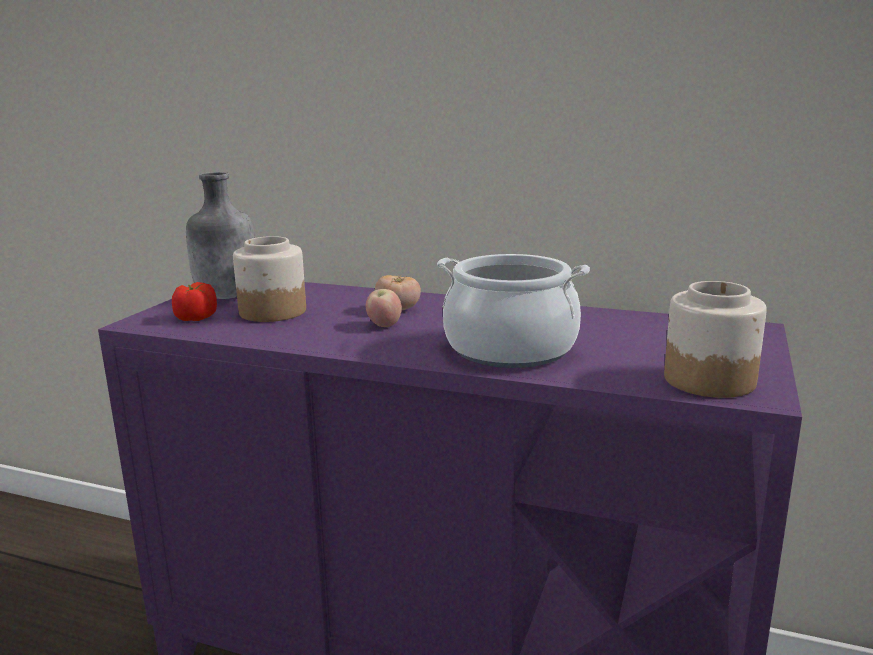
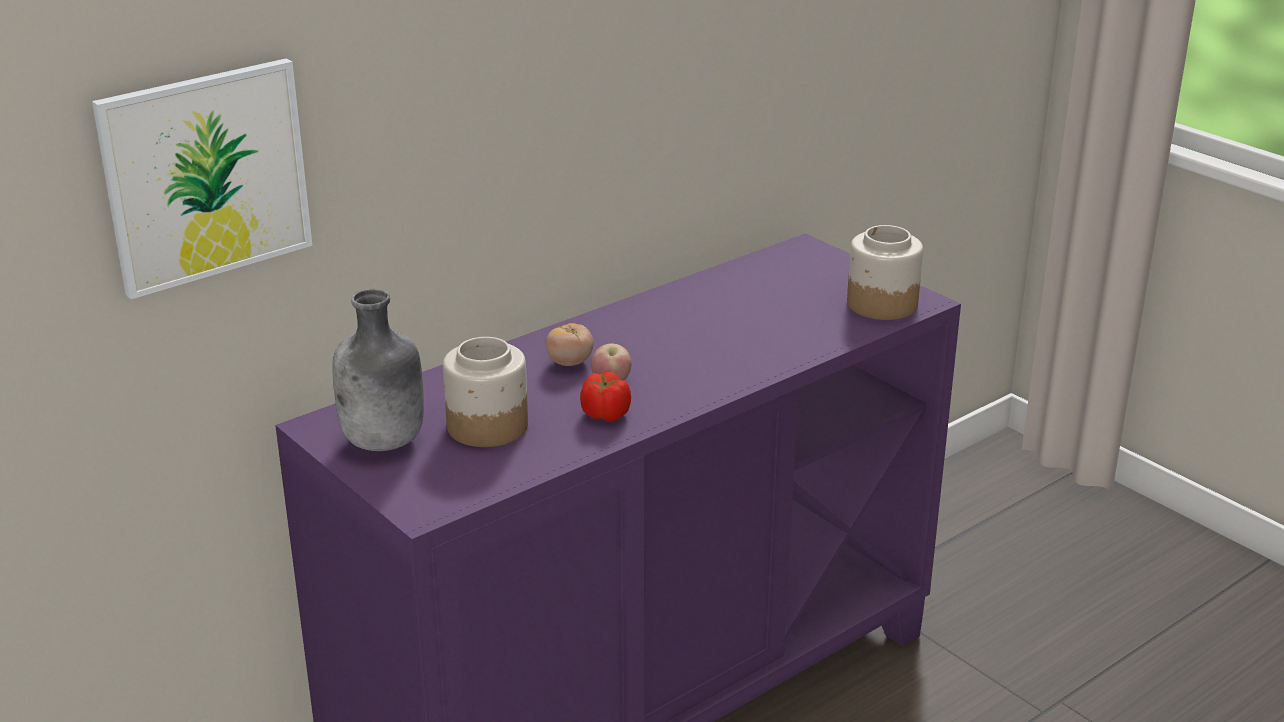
camera: 60 degrees left, 10 degrees up
tomato [172,282,217,321] -> tomato moved to [580,371,631,422]
cooking pot [437,254,590,368] -> none
none -> picture [92,59,313,299]

